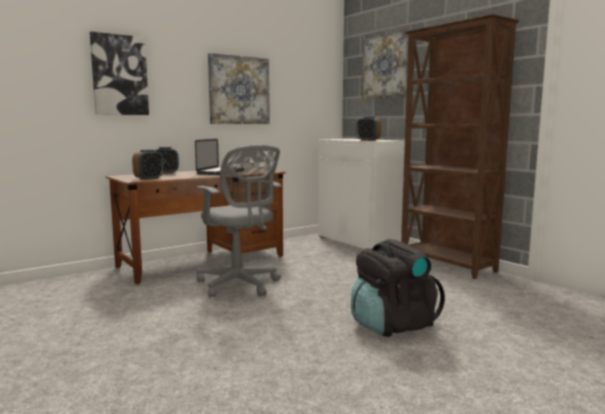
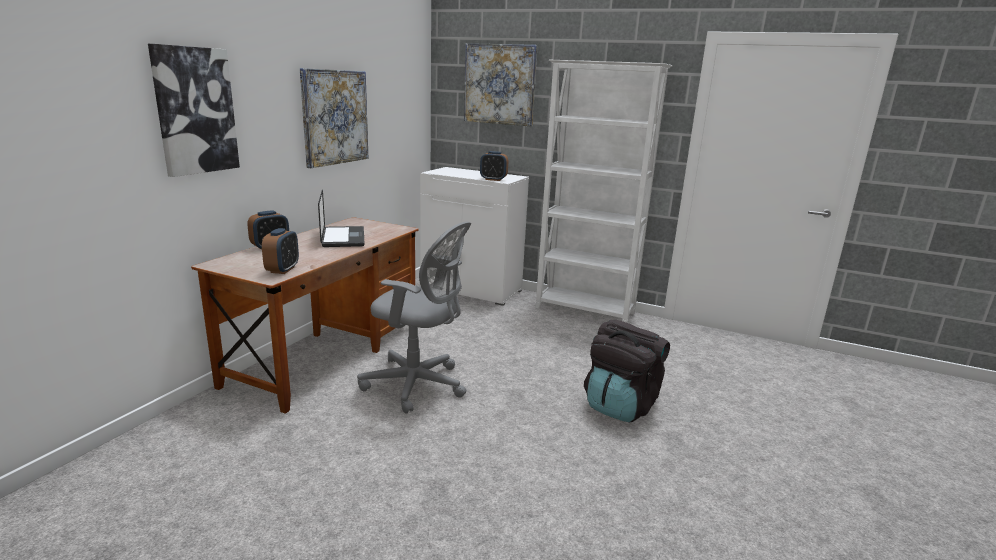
camera: 30 degrees left, 10 degrees up
brown bookcase [401,14,520,279] -> white bookcase [536,60,673,323]

